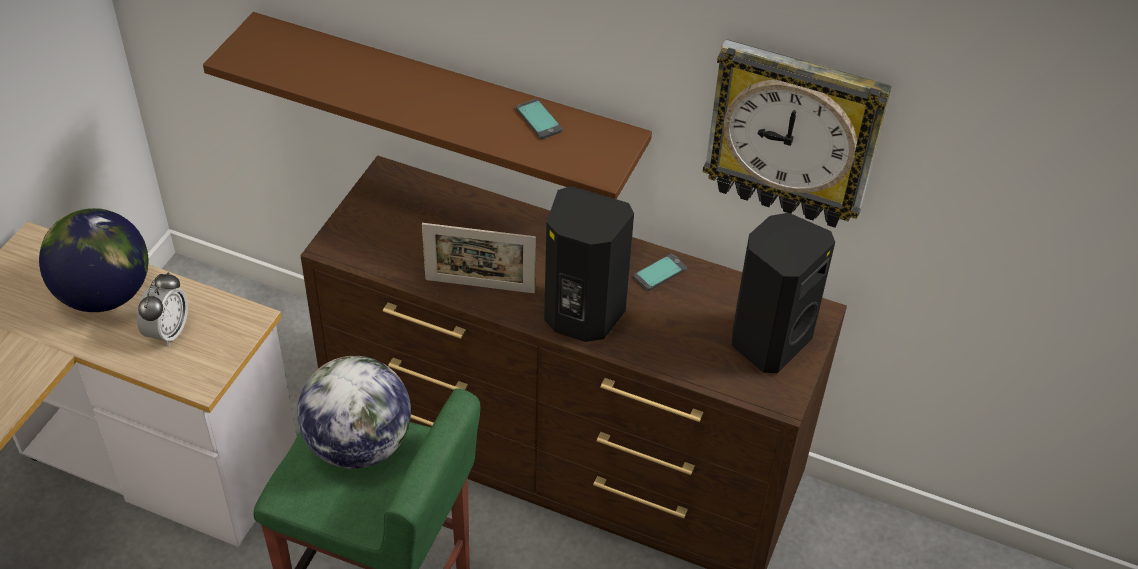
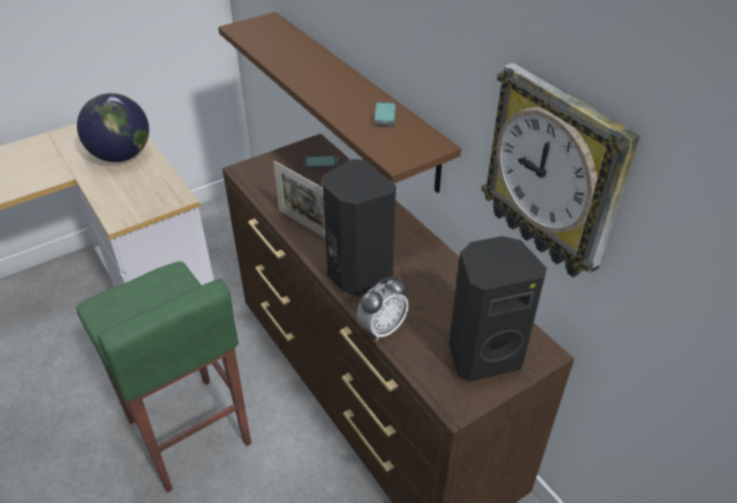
camera: 35 degrees right, 5 degrees down
alarm clock [137,272,188,346] -> alarm clock moved to [357,276,409,341]
globe [297,356,411,469] -> none
phone [634,254,687,291] -> phone moved to [304,156,340,169]

